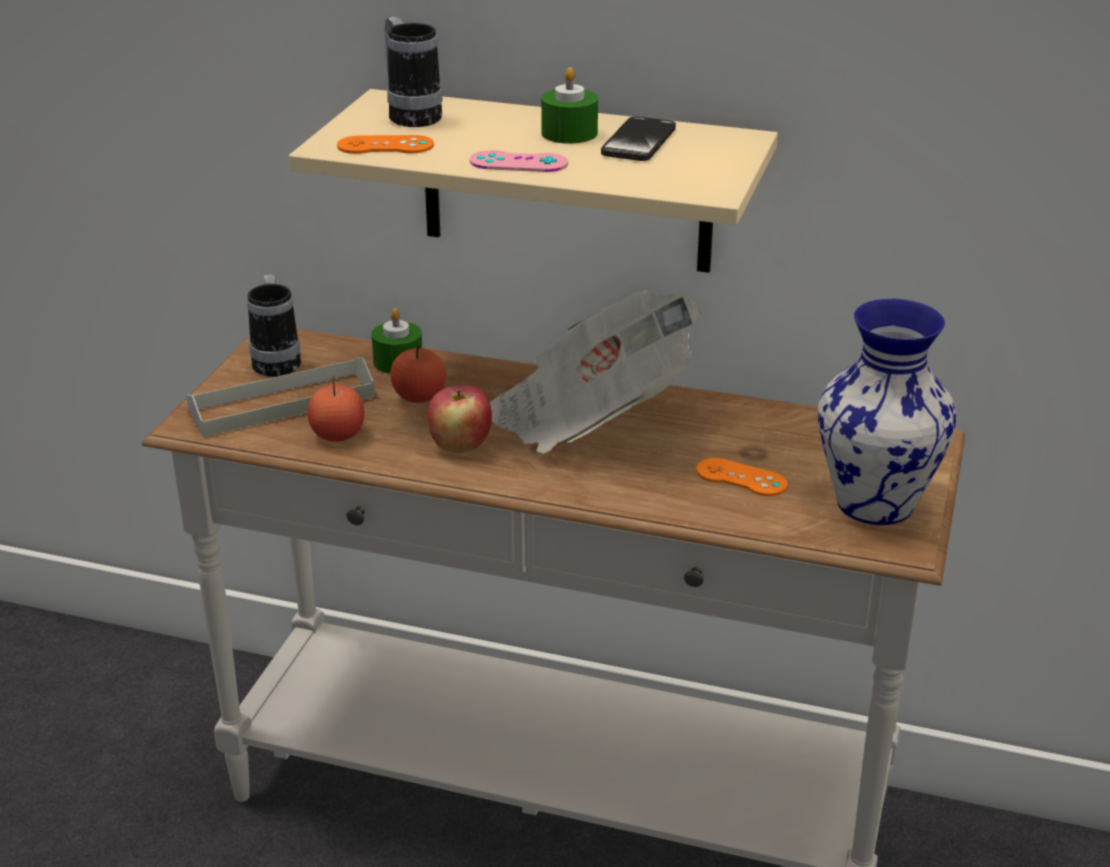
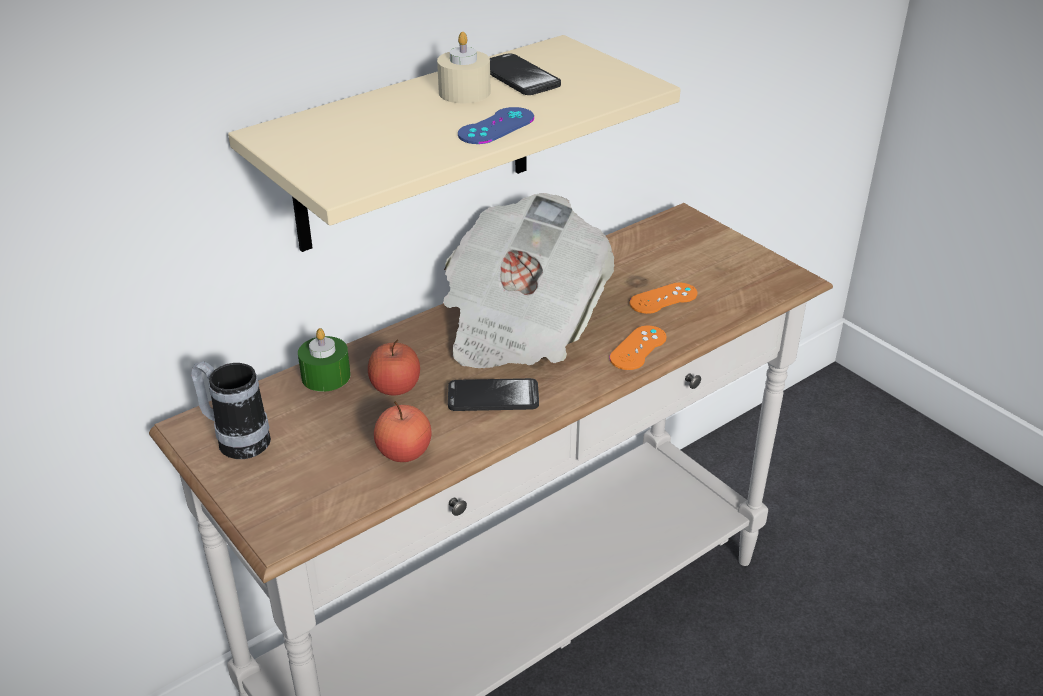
camera: 55 degrees left, 5 degrees up
grey tray [186,357,375,437] -> none
orange game controller [337,135,434,154] -> orange game controller moved to [609,326,666,370]
mug [384,16,442,127] -> none
apple [427,385,492,453] -> phone [448,378,539,411]
pink game controller [470,150,568,172] -> blue game controller [458,107,534,144]
green candle [541,67,598,144] -> beige candle [437,32,491,103]
vase [818,299,957,525] -> none

